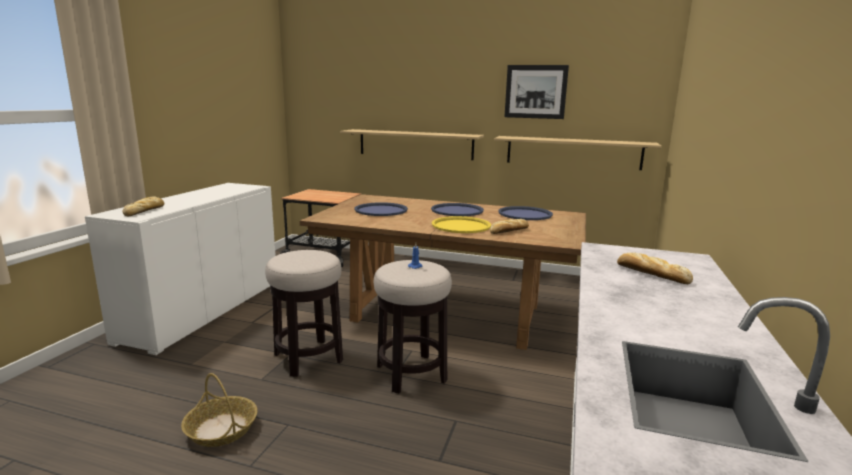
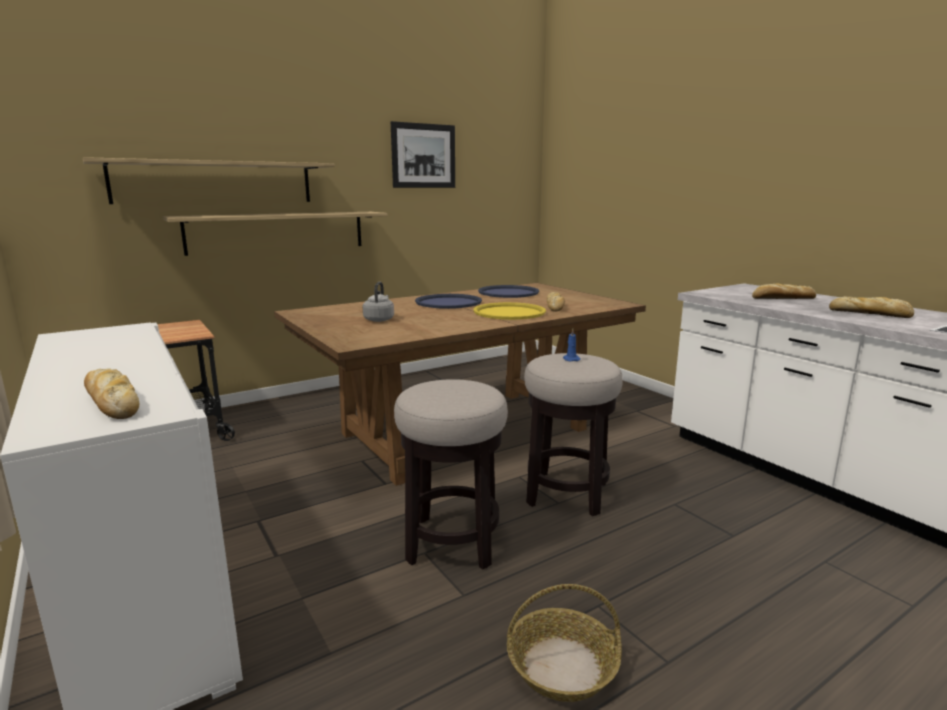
camera: 50 degrees left, 0 degrees up
blue tray [355,202,408,216] -> grey kettle [363,282,394,322]
shelf [494,136,662,170] -> shelf moved to [83,157,335,204]
none -> bread [829,296,914,318]

